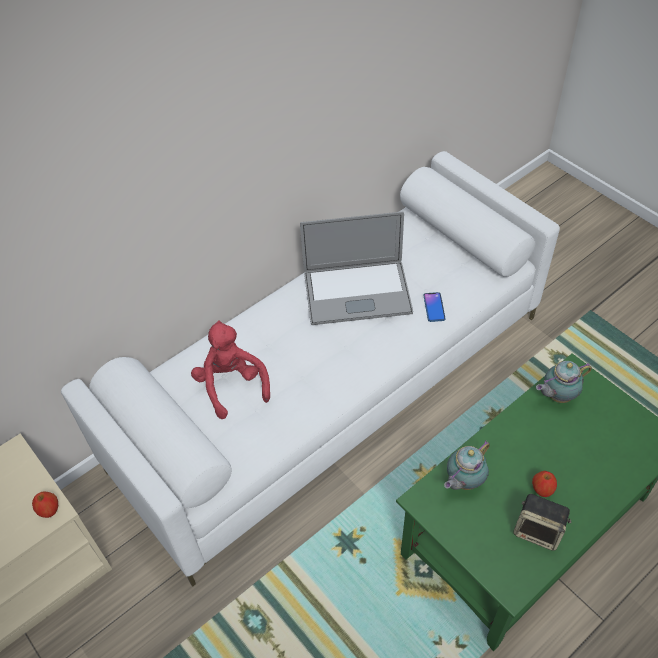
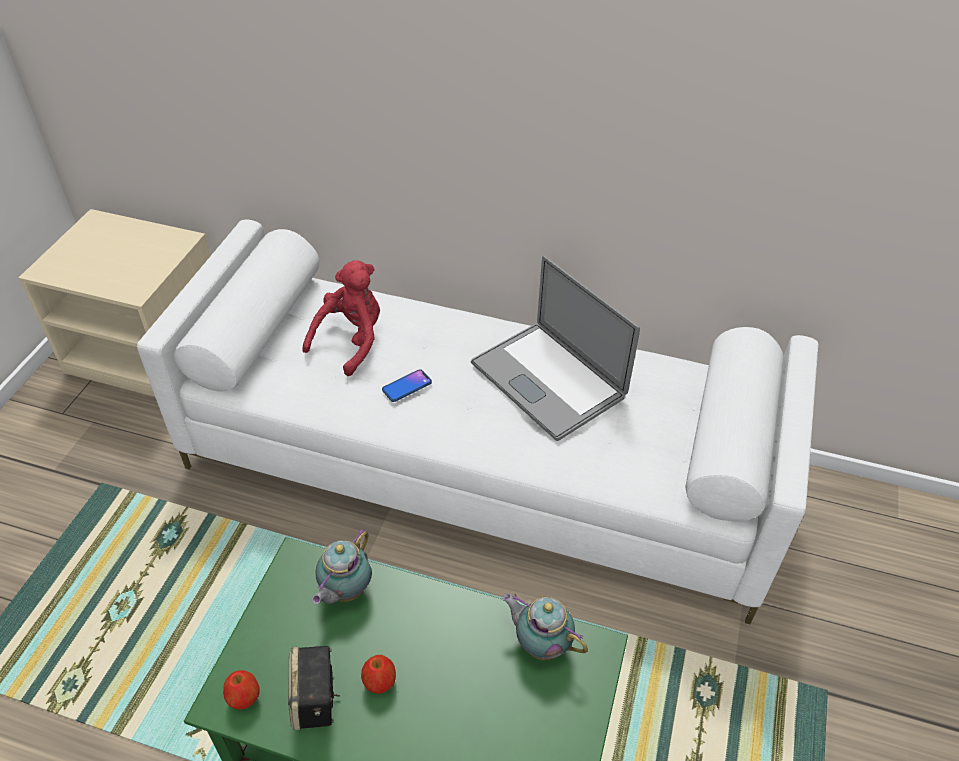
camera: 55 degrees right, 5 degrees down
apple [32,491,58,518] -> apple moved to [223,670,260,710]
phone [424,292,445,322] -> phone moved to [382,369,432,402]
teapot [444,441,490,490] -> teapot turned 75 degrees counterclockwise [312,529,372,604]

